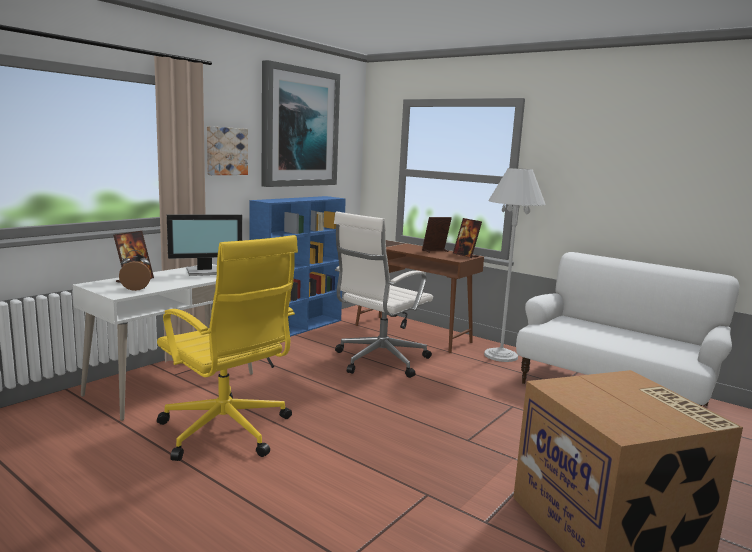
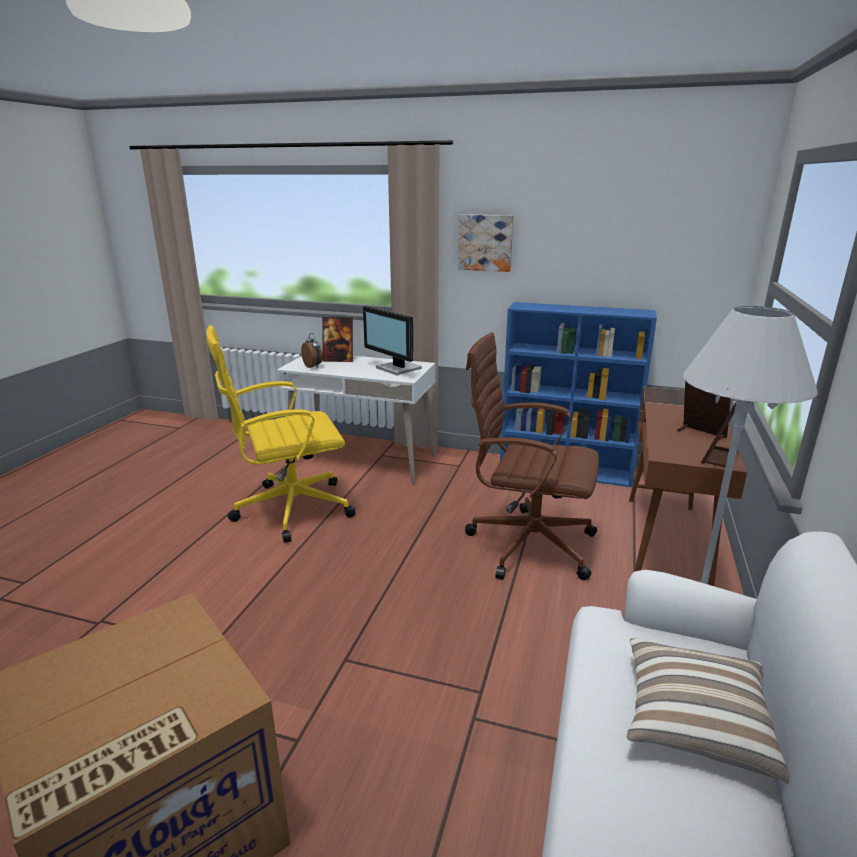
camera: 70 degrees right, 10 degrees up
yellow office chair [157,235,298,461] -> yellow office chair turned 45 degrees clockwise [206,325,356,543]
picture [261,60,340,187] -> none
white office chair [334,211,433,378] -> brown office chair [465,332,599,580]
none -> pillow [627,638,789,783]

